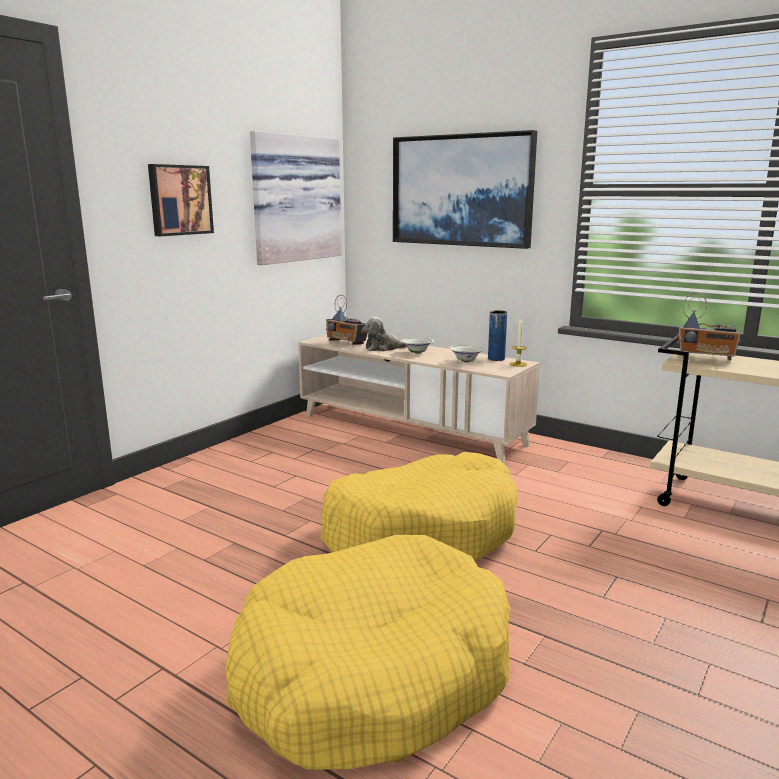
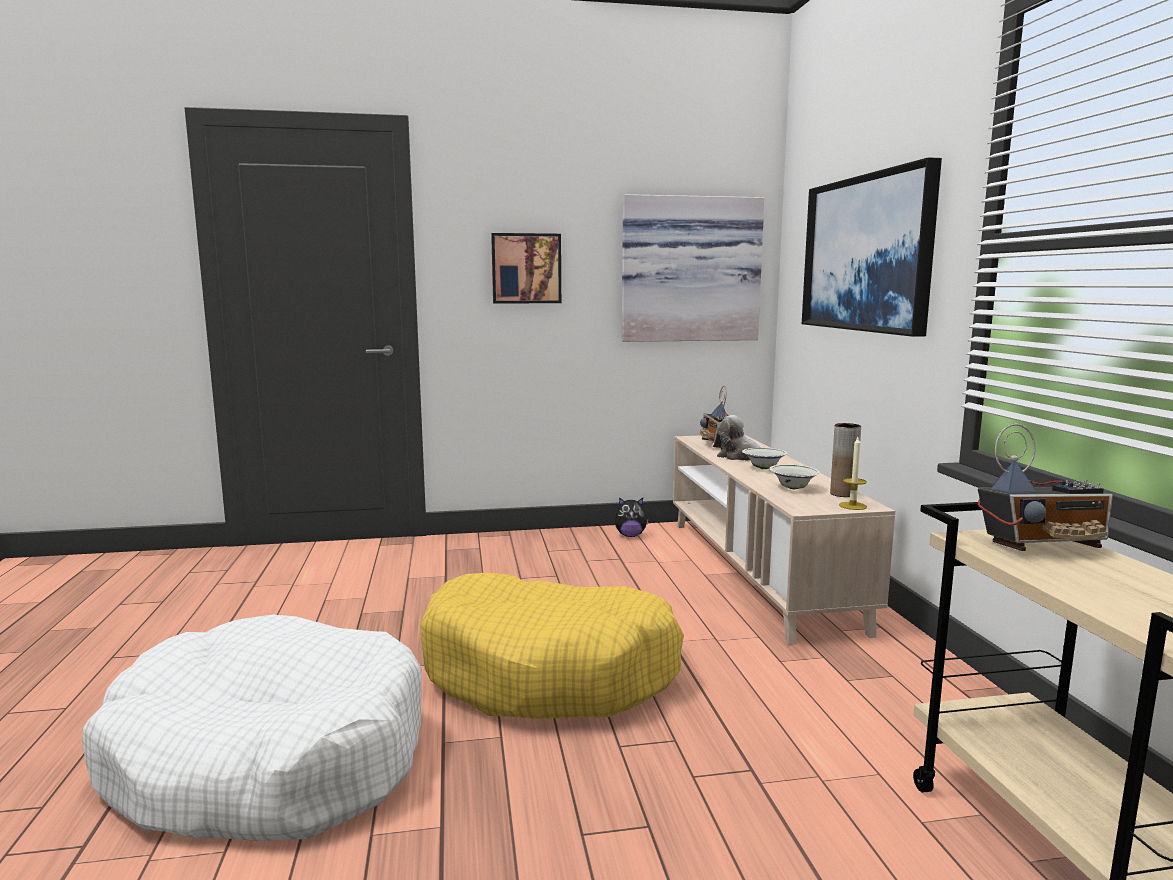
camera: 45 degrees right, 5 degrees down
yellow dog bed [225,535,510,769] -> white dog bed [82,615,422,841]
blue vase [488,310,507,361] -> brown vase [830,423,861,497]
radio [677,293,741,361] -> radio turned 75 degrees counterclockwise [978,424,1113,551]
none -> plush toy [615,497,649,537]

